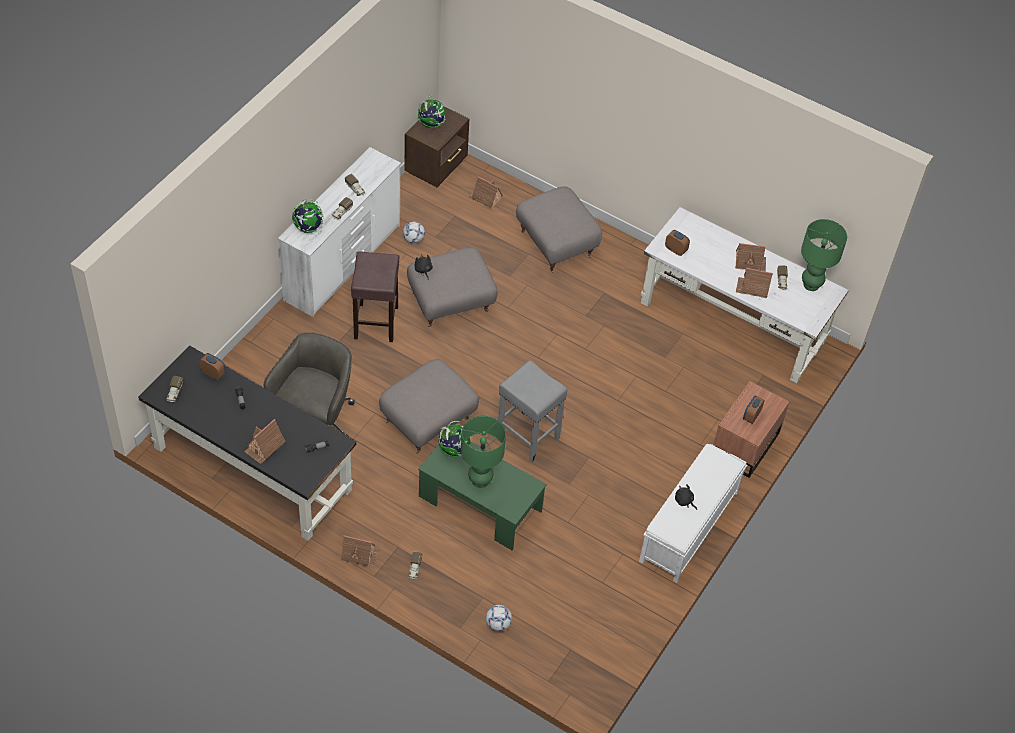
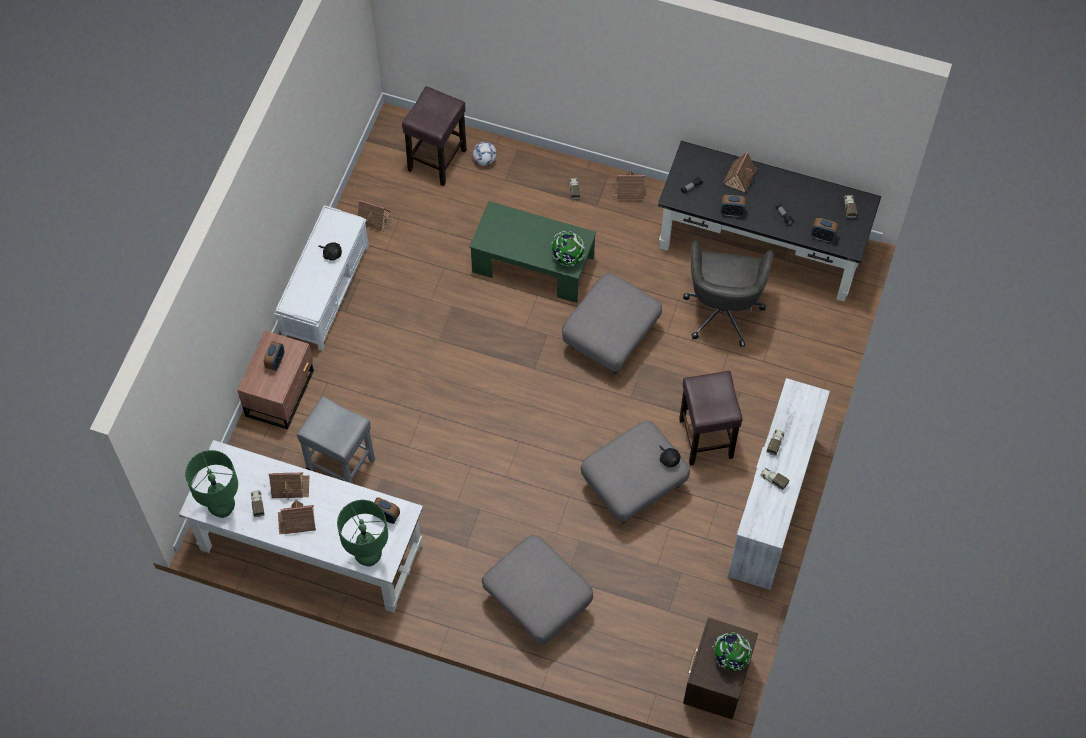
camera: 170 degrees right, 10 degrees up
globe [292,199,324,233] -> none
football [403,221,425,244] -> none
green table lamp [461,416,506,488] -> green table lamp moved to [337,500,388,567]
toy house [469,176,503,209] -> toy house moved to [358,200,395,233]
grey stool [498,360,567,463] -> grey stool moved to [297,397,375,484]
none -> brown stool [402,86,467,186]
none -> alarm clock [721,195,746,217]

